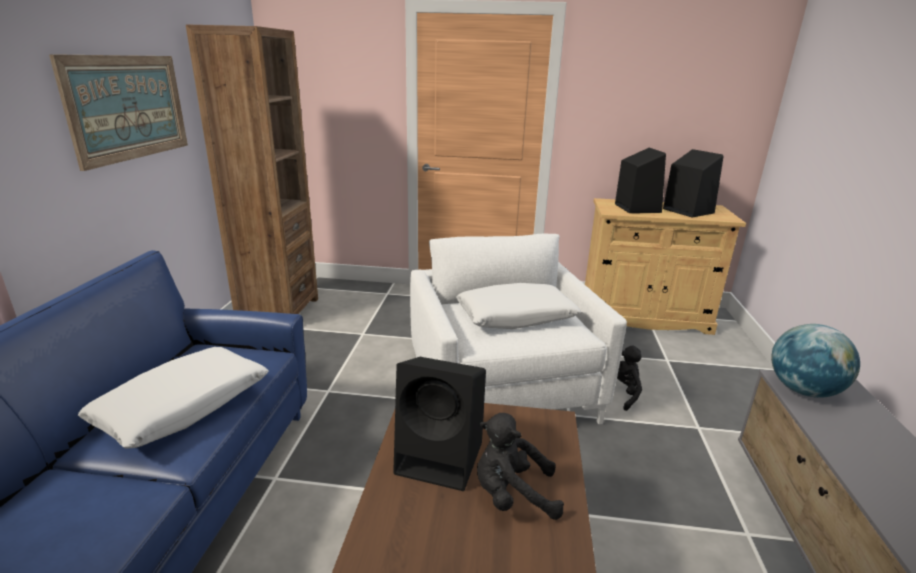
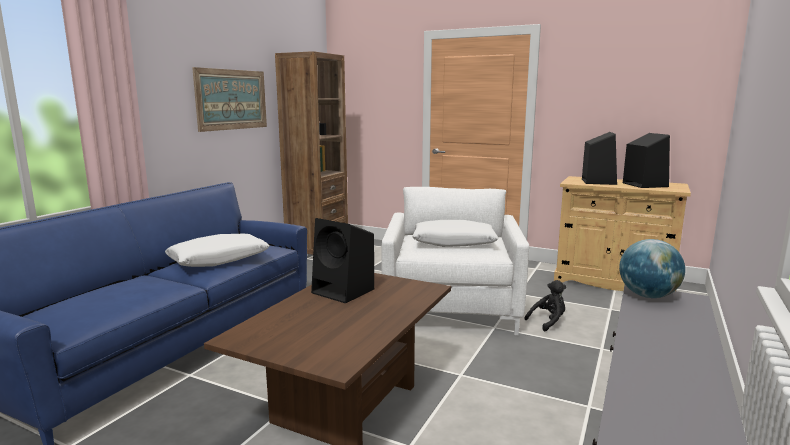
camera: 20 degrees right, 10 degrees down
black plush toy [477,413,564,520] -> none

